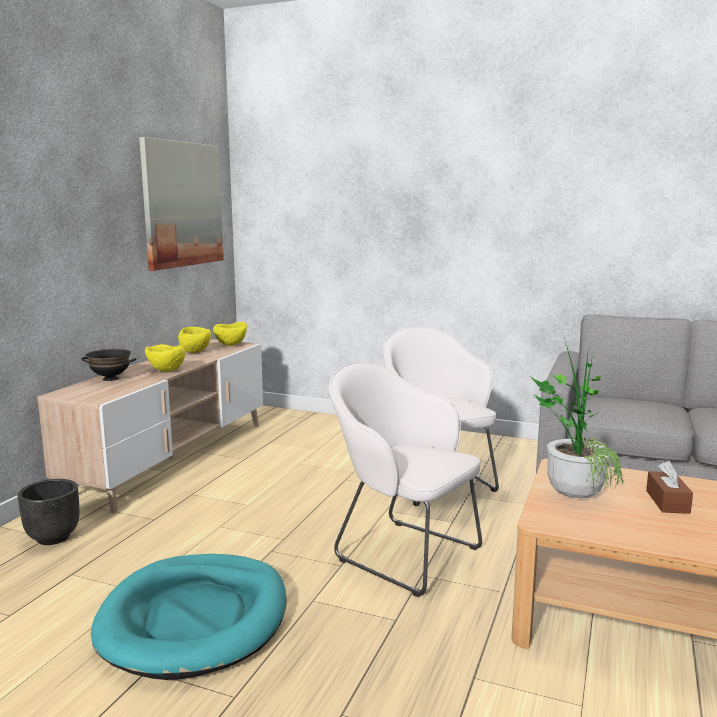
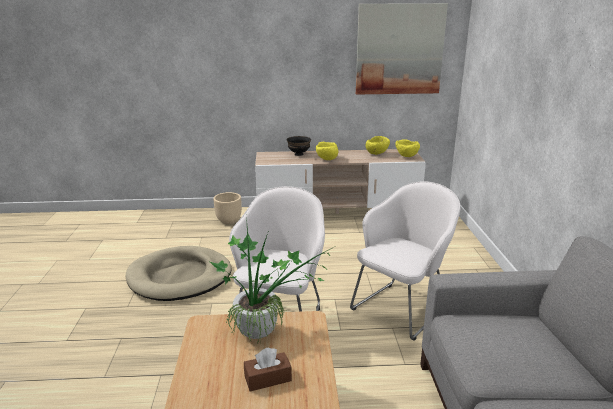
camera: 65 degrees right, 10 degrees up
black planter [18,479,79,545] -> beige planter [214,192,241,224]
turquoise dog bed [91,554,287,680] -> beige dog bed [126,246,232,301]

